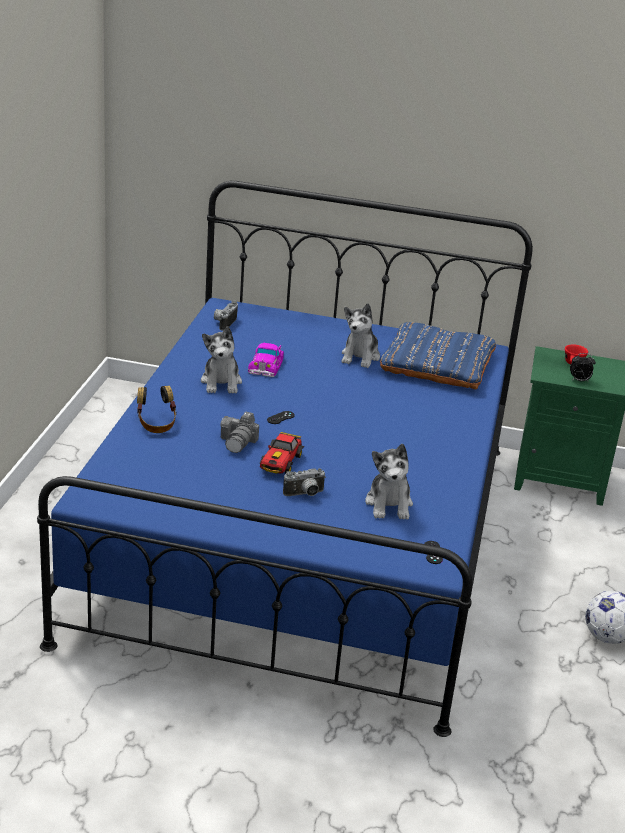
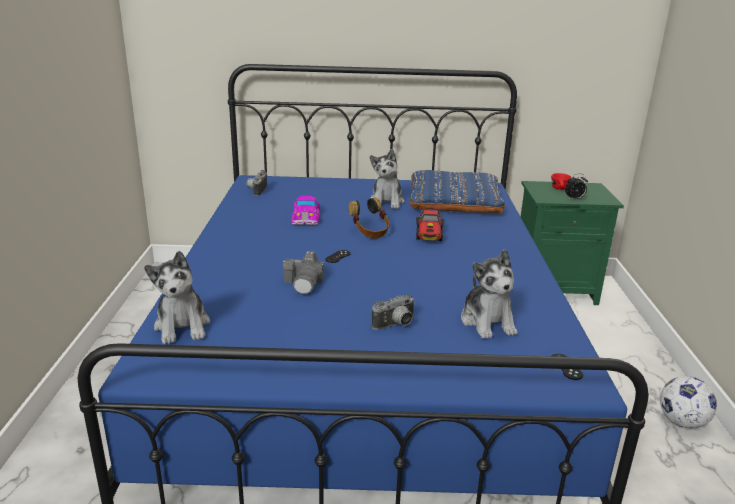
camera: 10 degrees left, 5 degrees down
headphones [137,386,177,433] -> headphones moved to [349,198,389,239]
plush toy [201,327,242,394] -> plush toy moved to [144,251,210,344]
toy car [260,432,304,474] -> toy car moved to [416,210,445,241]

